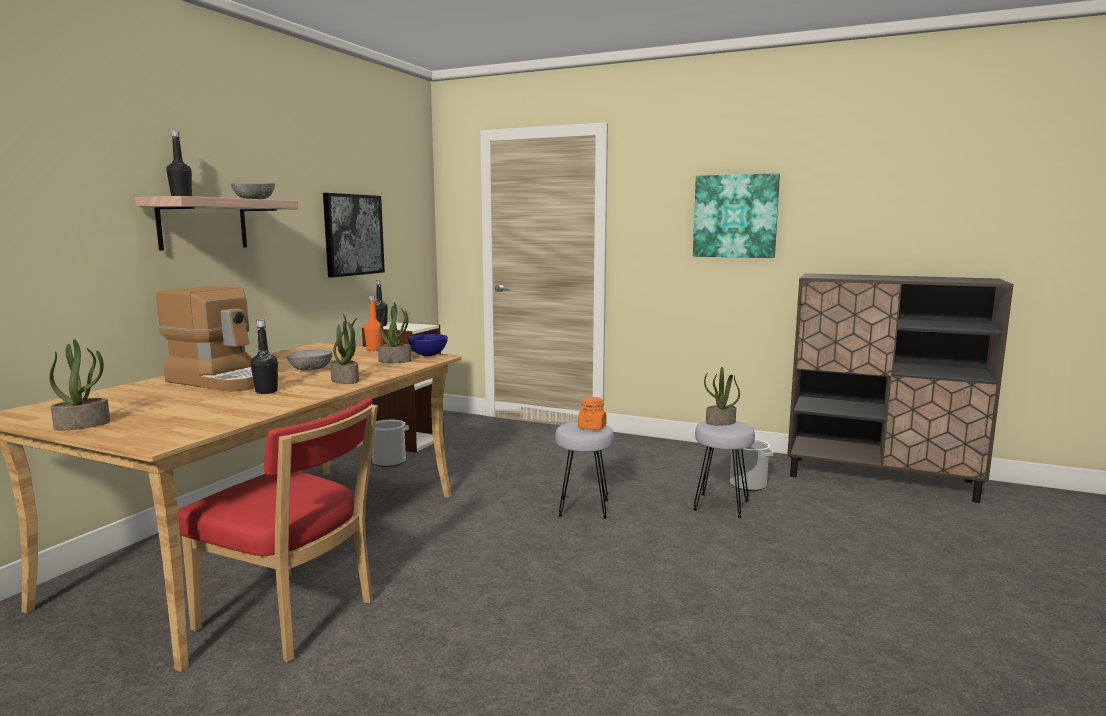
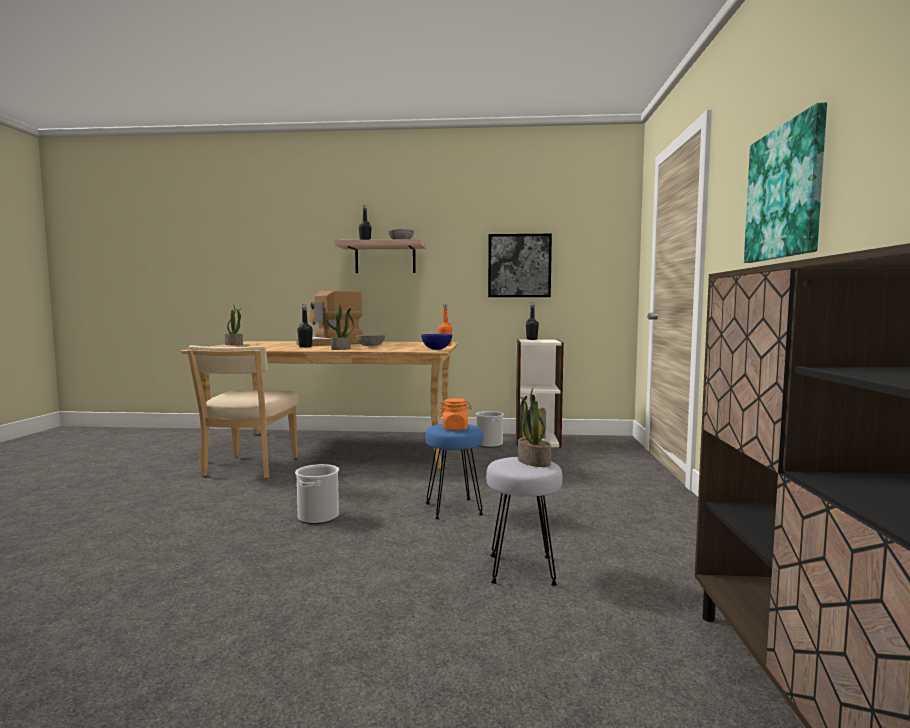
camera: 70 degrees right, 5 degrees down
coffee machine [156,286,255,392] -> coffee machine turned 45 degrees clockwise [296,290,363,346]
red chair [178,397,378,662] -> beige chair [187,345,299,479]
potted plant [378,302,411,363] -> none
grey stool [555,422,614,519] -> blue stool [425,424,483,520]
bucket [730,439,773,491] -> bucket moved to [295,464,339,524]

